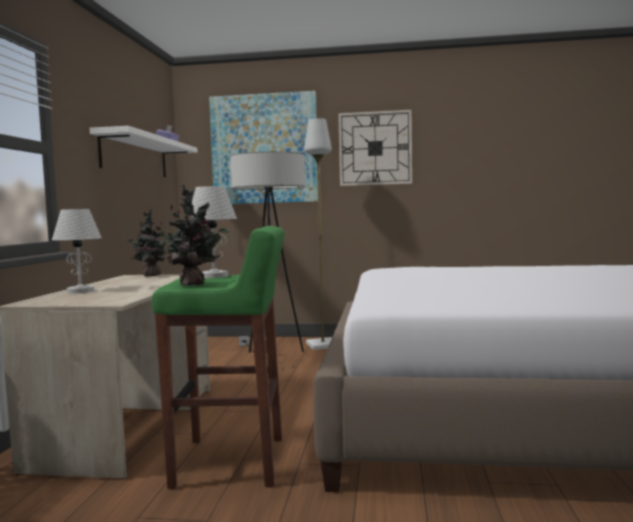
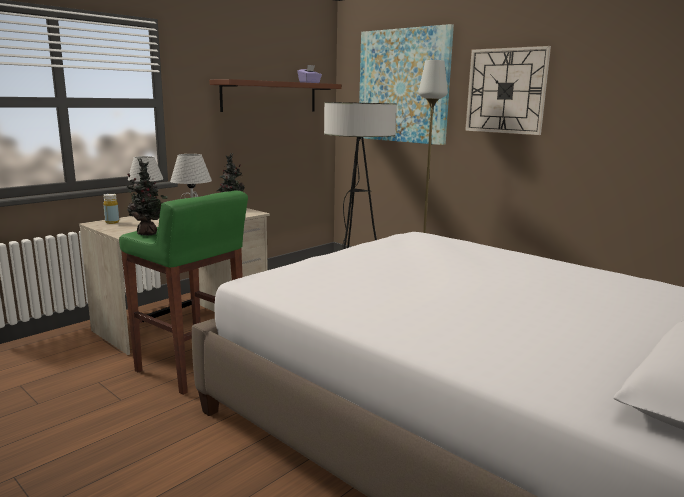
camera: 35 degrees right, 10 degrees up
white shelf [90,126,197,177] -> brown shelf [209,79,342,112]
none -> yellow bottle [103,194,119,224]

